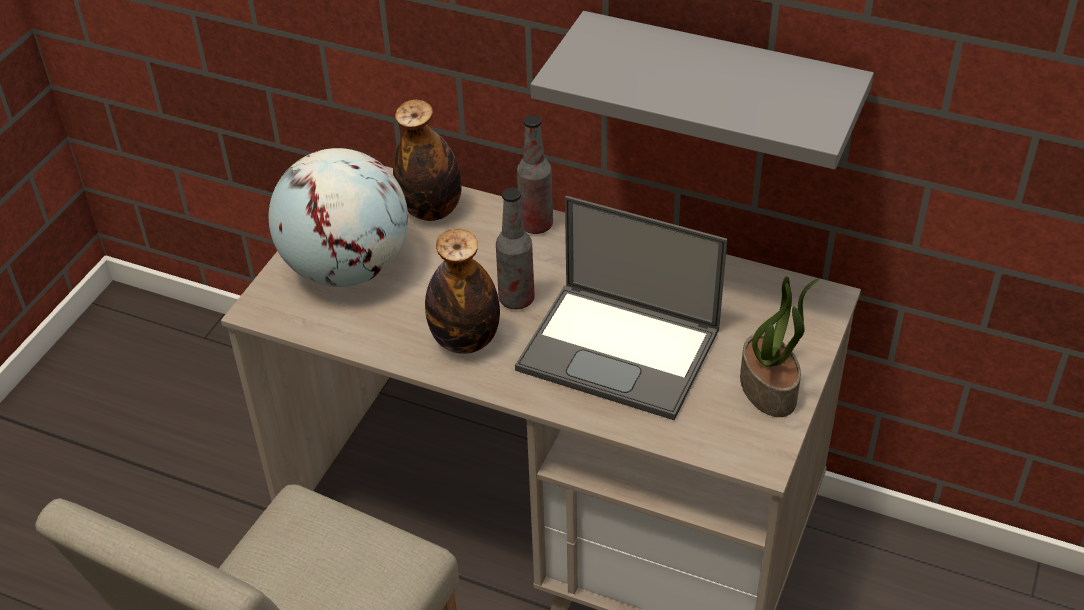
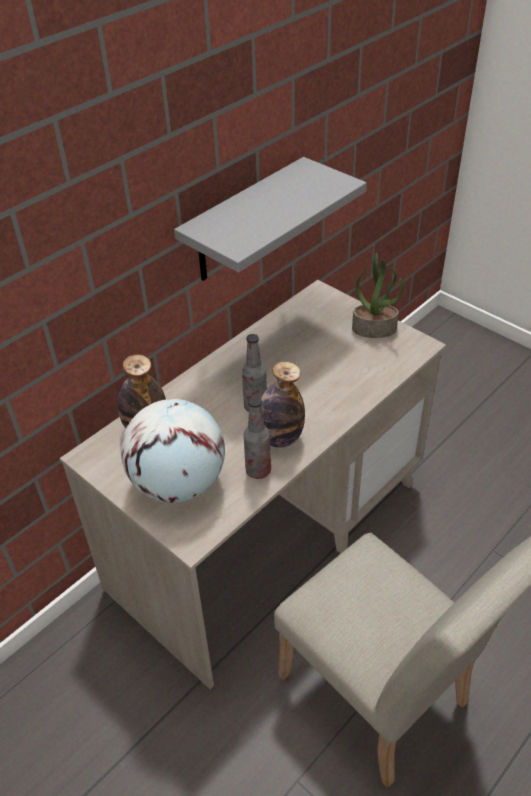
camera: 70 degrees left, 0 degrees up
laptop [515,196,727,420] -> none
bottle [517,115,553,234] -> bottle moved to [244,397,271,479]

